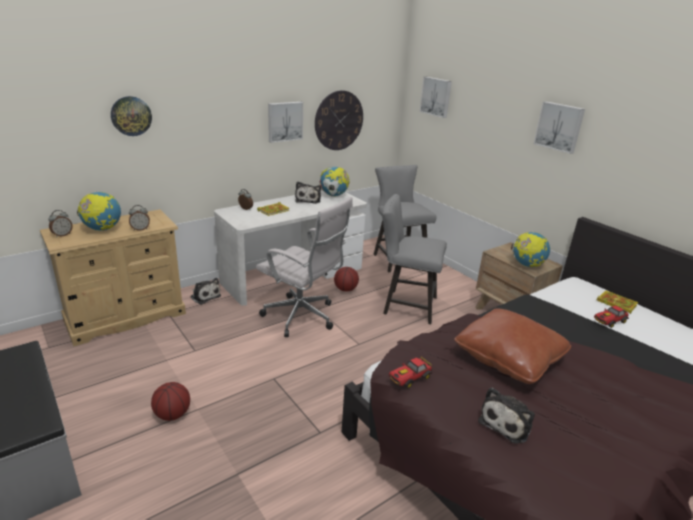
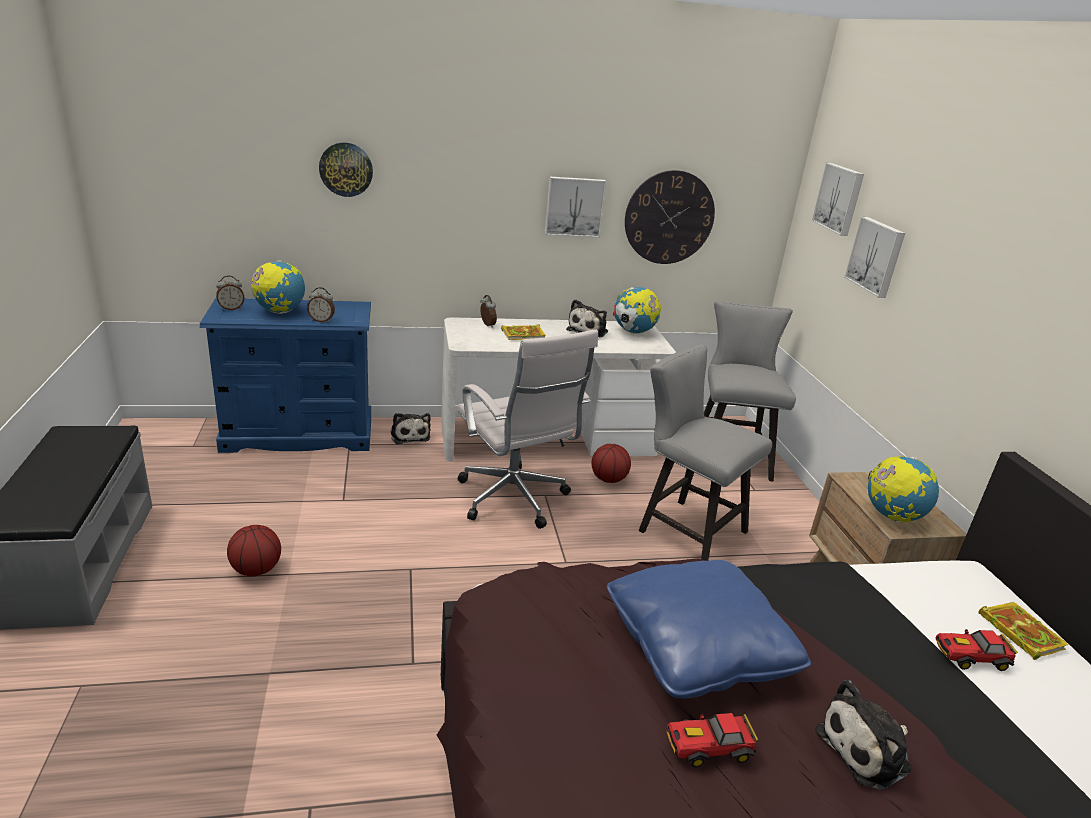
camera: 25 degrees right, 0 degrees up
beige dresser [40,209,186,346] -> blue dresser [200,298,371,453]
toy car [389,357,433,388] -> toy car moved to [666,713,758,768]
brown pillow [454,308,571,384] -> blue pillow [607,560,811,698]
plush toy [478,388,535,444] -> plush toy moved to [815,680,911,790]
picture [534,101,585,154] -> picture moved to [844,217,905,298]

